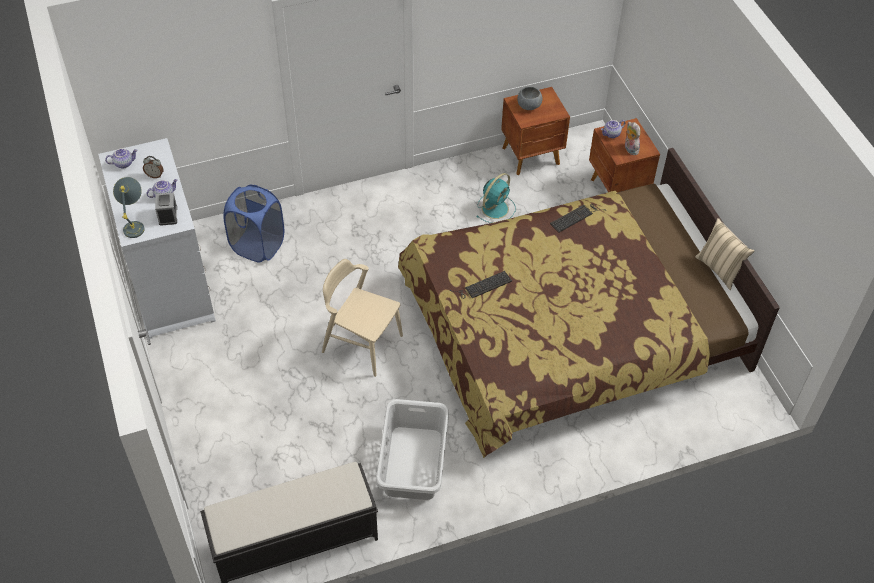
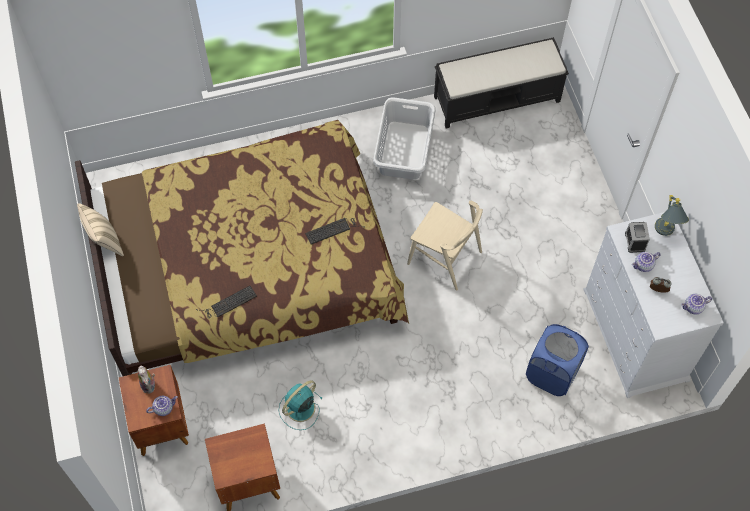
camera: 175 degrees left, 10 degrees up
grey bowl [517,87,543,110] -> none

